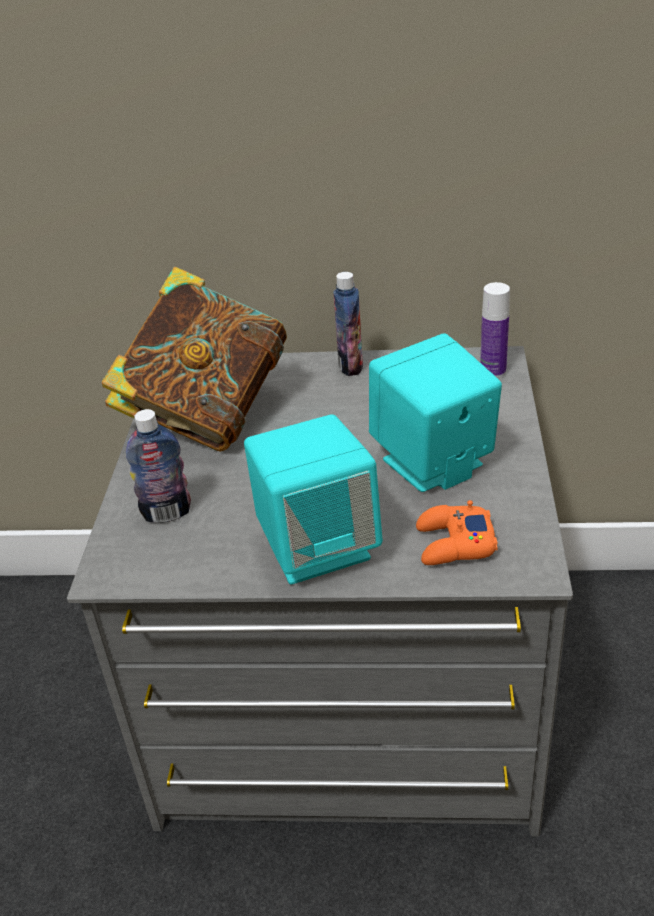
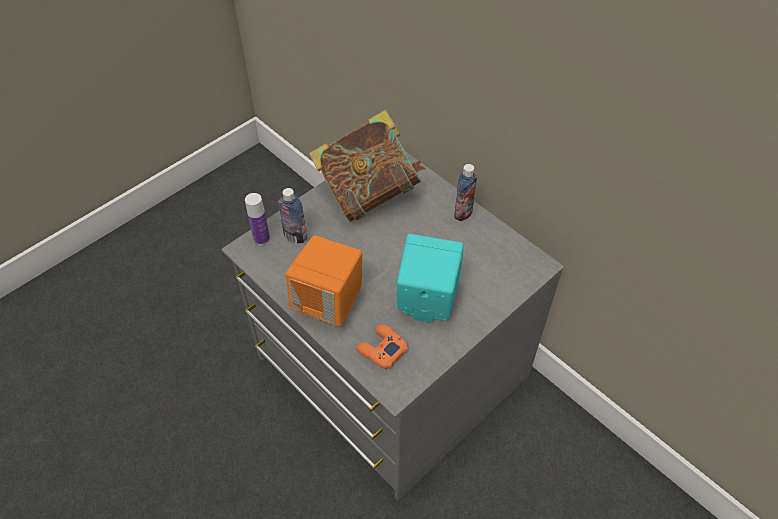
camera: 40 degrees right, 15 degrees up
turquoise speaker [244,414,383,585] -> orange speaker [286,235,362,327]
bottle [480,282,510,378] -> bottle moved to [245,193,270,245]

